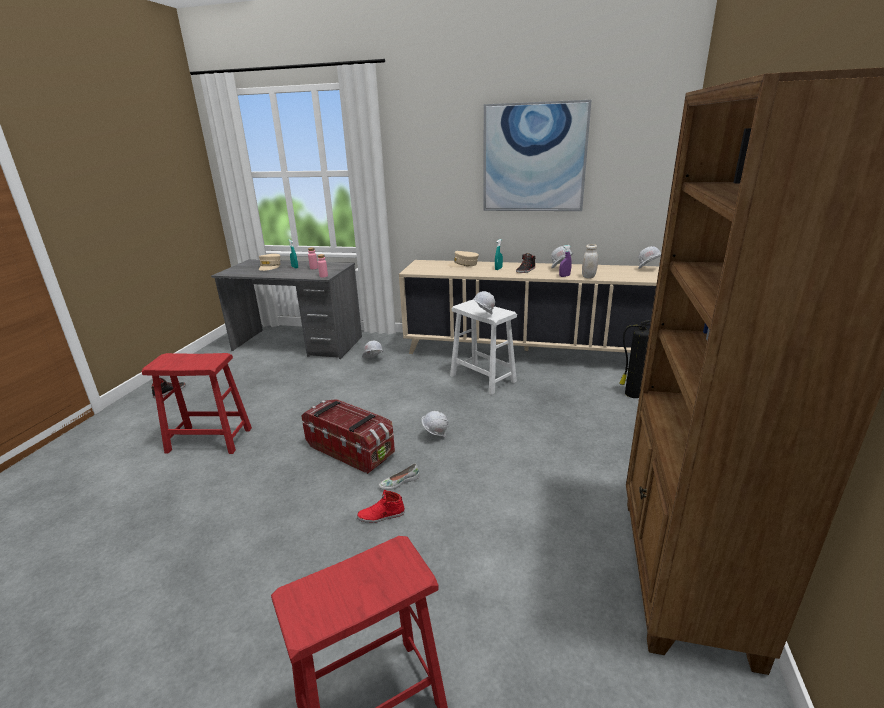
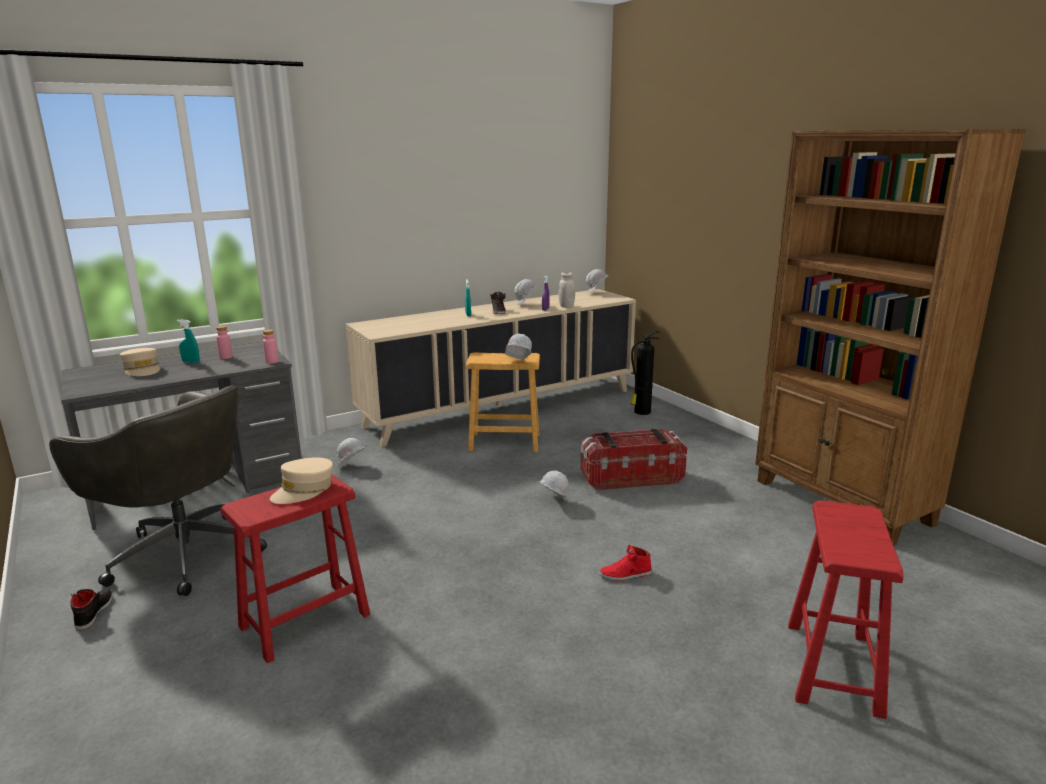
camera: 45 degrees left, 5 degrees down
storage box [301,399,395,474] -> storage box moved to [581,429,687,490]
red shoe [357,490,405,523] -> red shoe turned 45 degrees clockwise [599,545,652,581]
white shoe [379,463,420,490] -> none
beige cap [447,251,479,268] -> beige cap moved to [270,457,333,504]
white stool [450,300,517,395] -> brown stool [466,352,540,452]
picture [483,100,591,211] -> none
none -> grey office chair [49,386,267,596]

